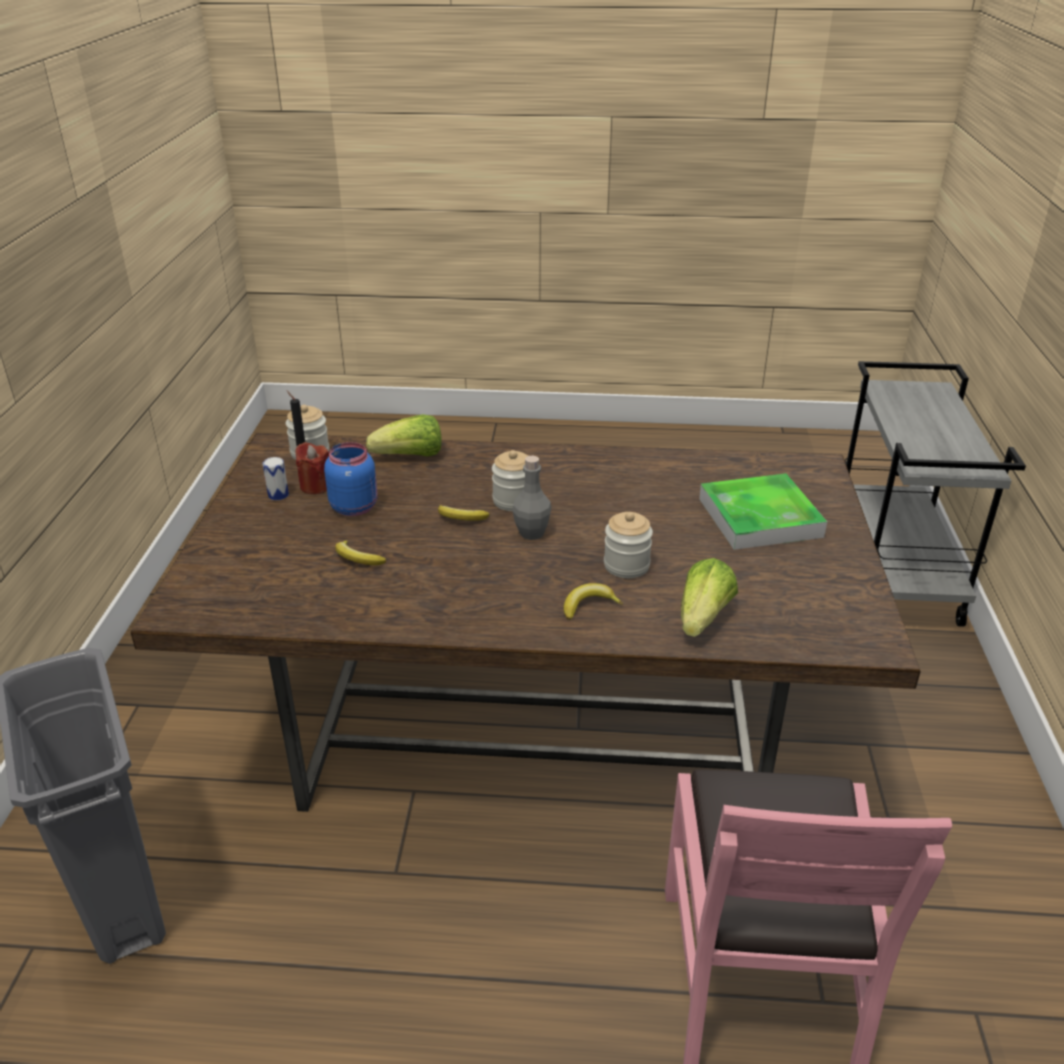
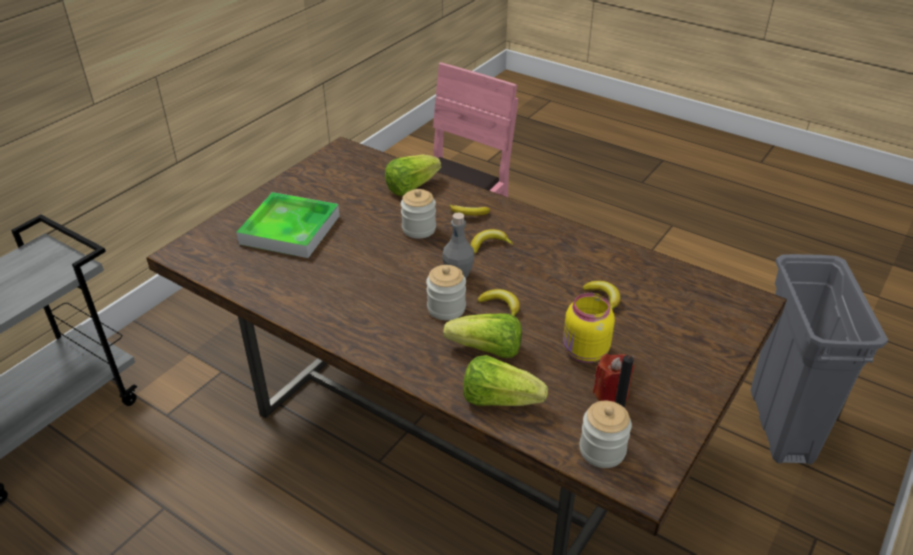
camera: 150 degrees left, 5 degrees up
can [262,457,289,500] -> none
blue jar [324,442,377,516] -> yellow jar [563,293,615,363]
none -> lettuce [443,313,522,358]
none -> banana [471,229,514,255]

